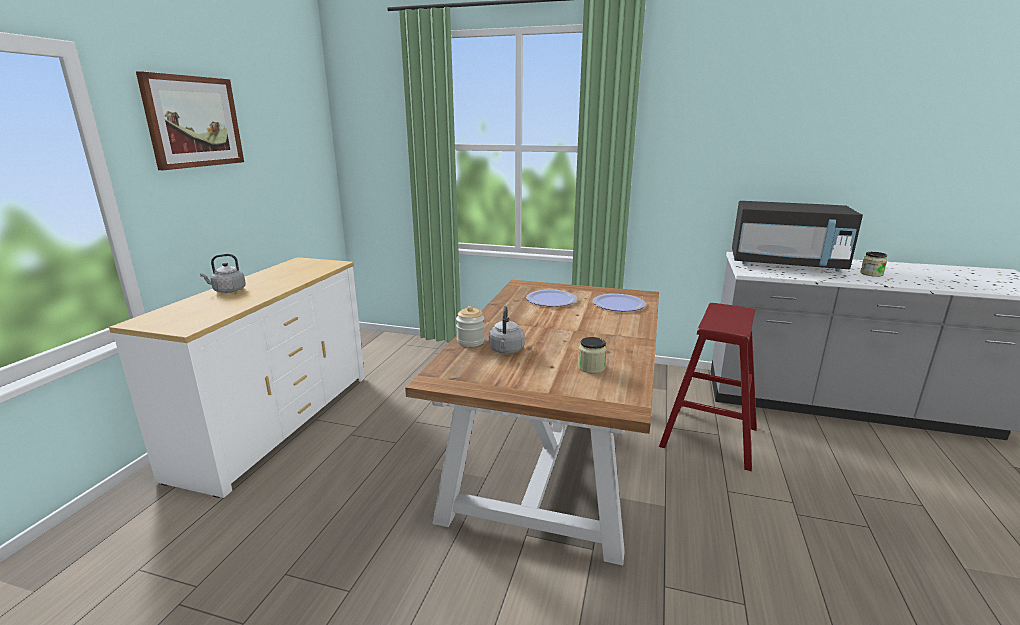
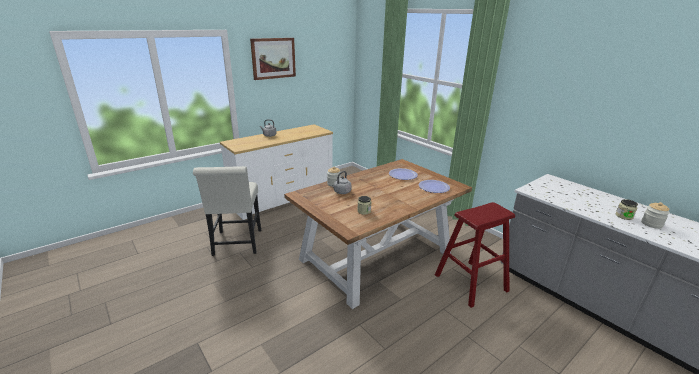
camera: 35 degrees right, 5 degrees up
black microwave [732,201,863,272] -> none
none -> white chair [193,166,261,256]
none -> jar [641,202,670,229]

